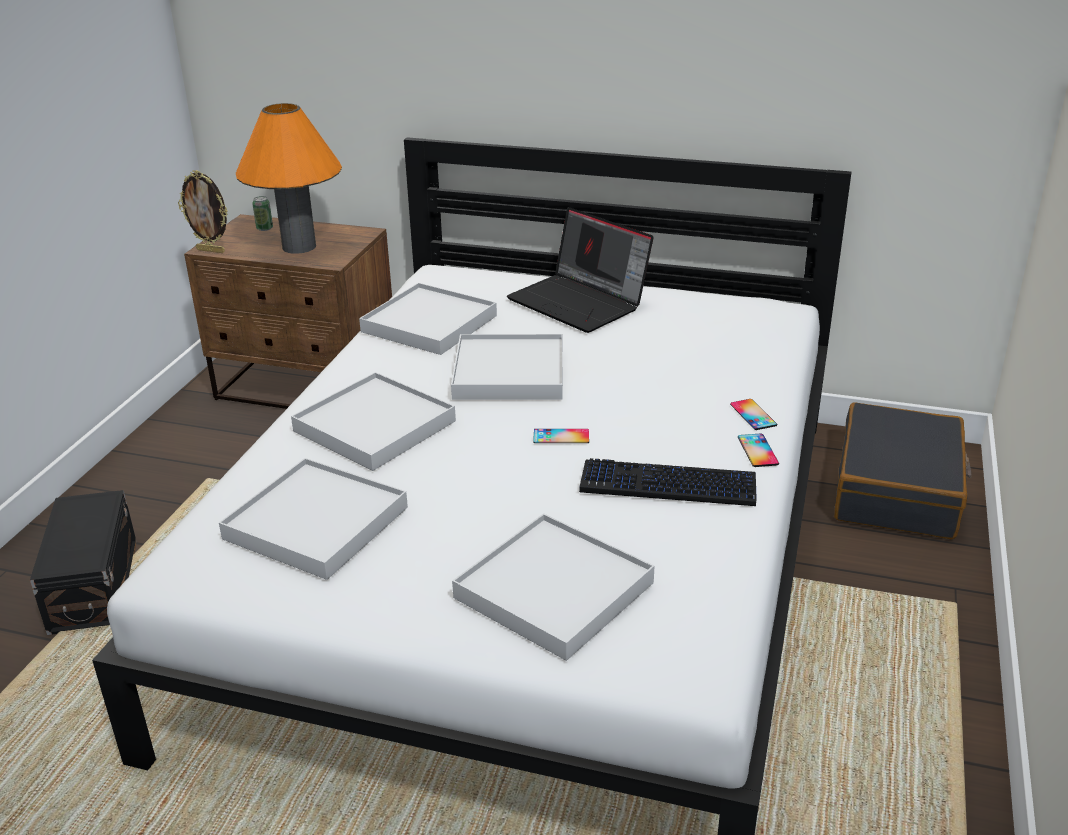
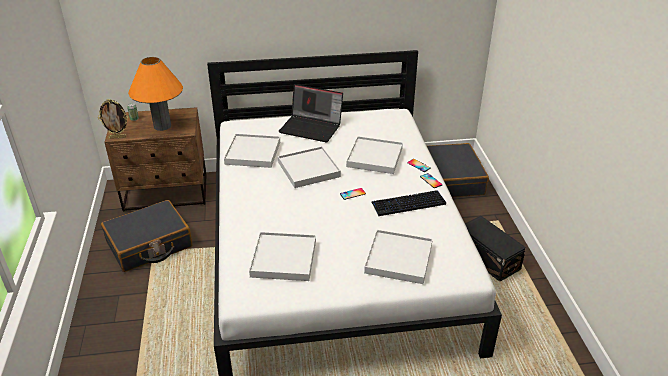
camera: 25 degrees left, 5 degrees up
black storage box [30,490,136,635] -> black storage box moved to [465,216,526,282]
white tray [291,372,456,471] -> white tray moved to [346,136,403,174]
none -> black suitcase [101,200,193,272]

